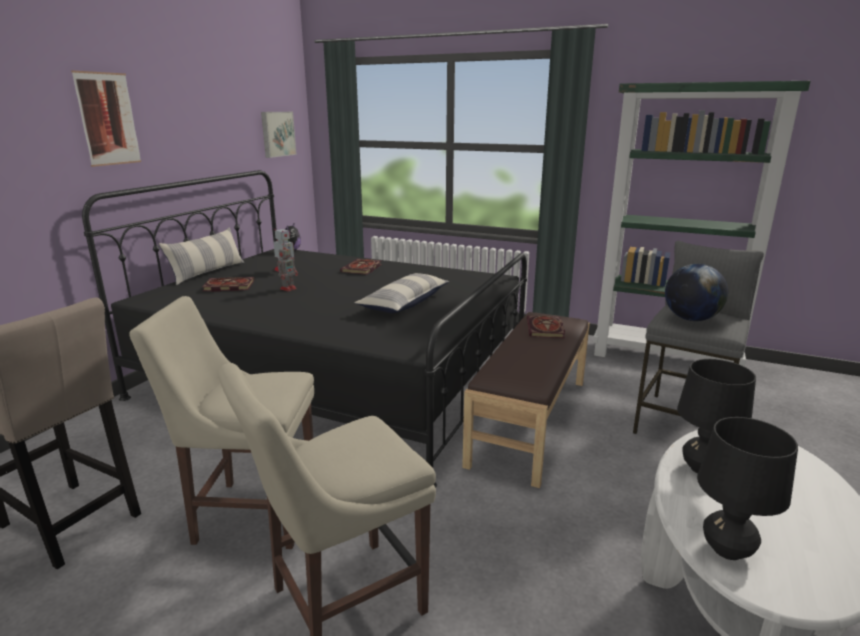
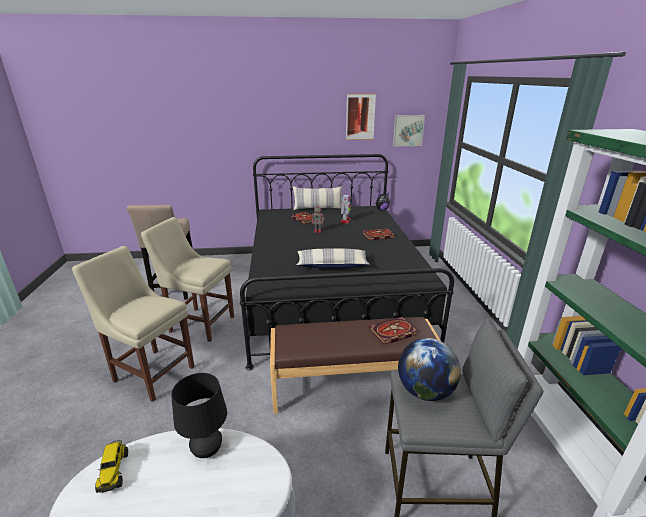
camera: 60 degrees right, 5 degrees up
picture [71,70,141,167] -> picture moved to [346,93,376,140]
beige chair [129,296,314,549] -> beige chair turned 45 degrees counterclockwise [141,217,234,342]
black table lamp [697,417,798,560] -> toy truck [95,440,128,493]

